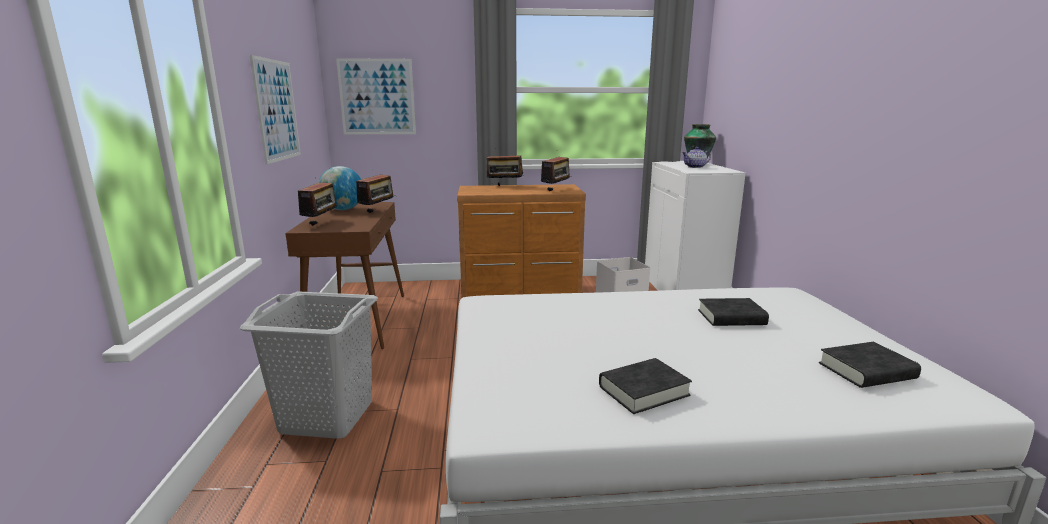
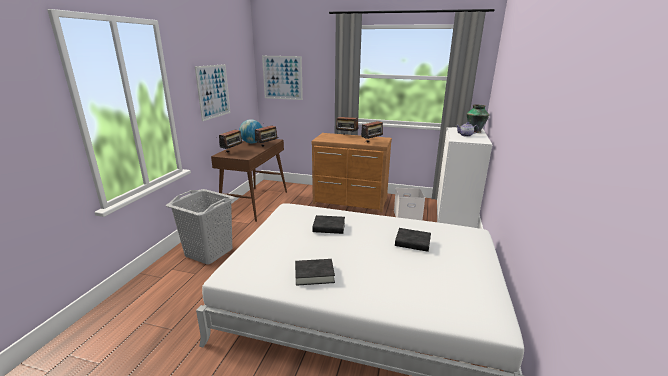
camera: 20 degrees right, 5 degrees up
black book [819,342,921,388] -> black book moved to [312,215,345,234]

